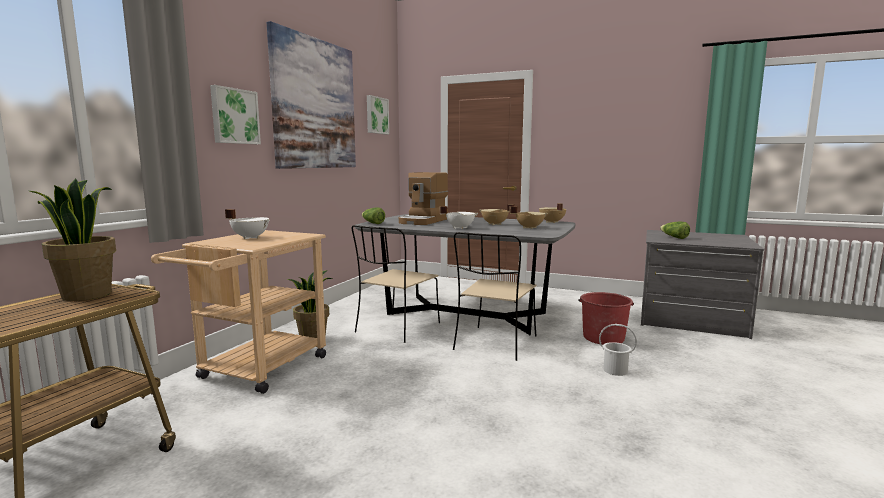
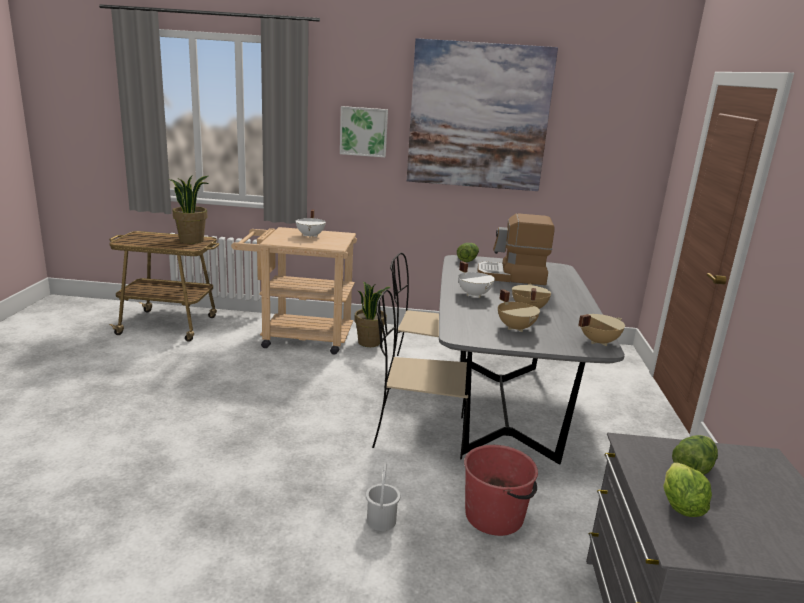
camera: 70 degrees right, 10 degrees up
picture [367,95,389,134] -> none
none -> lettuce [663,462,712,517]

